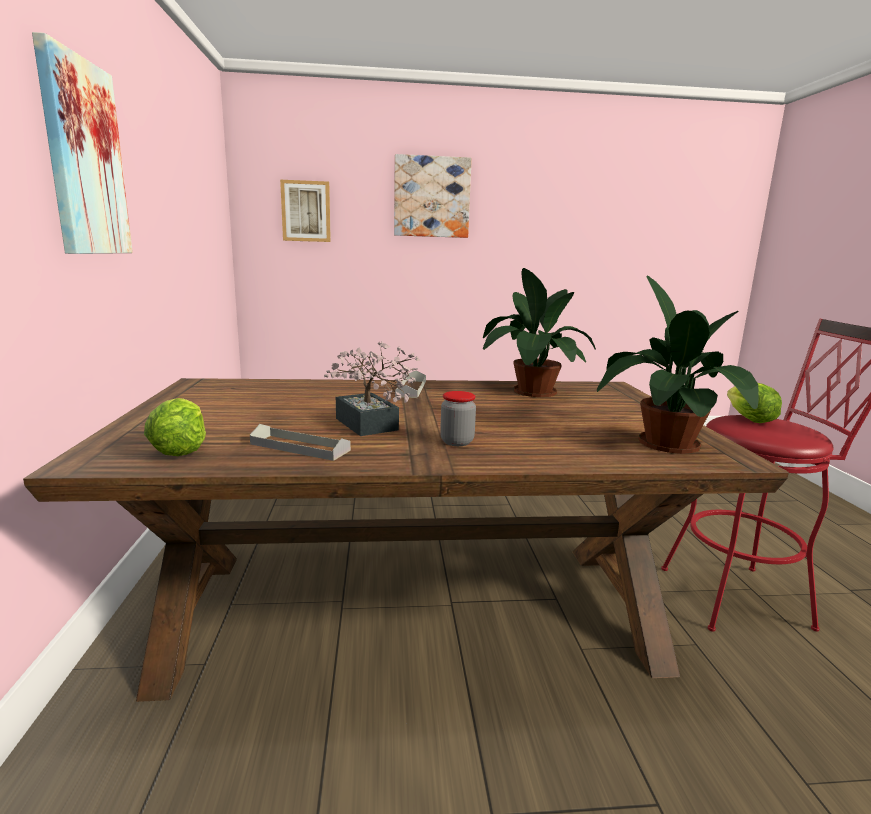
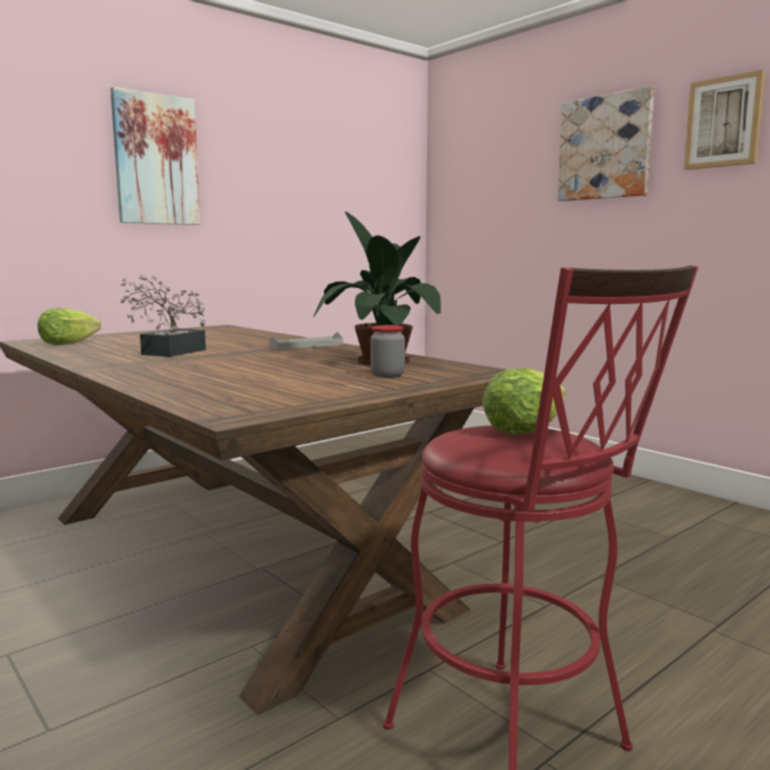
camera: 55 degrees right, 5 degrees down
grey tray [250,424,351,461] -> none
picture [280,180,331,242] -> picture moved to [684,70,766,170]
jar [440,391,476,446] -> jar moved to [371,325,405,378]
potted plant [597,276,759,454] -> none

